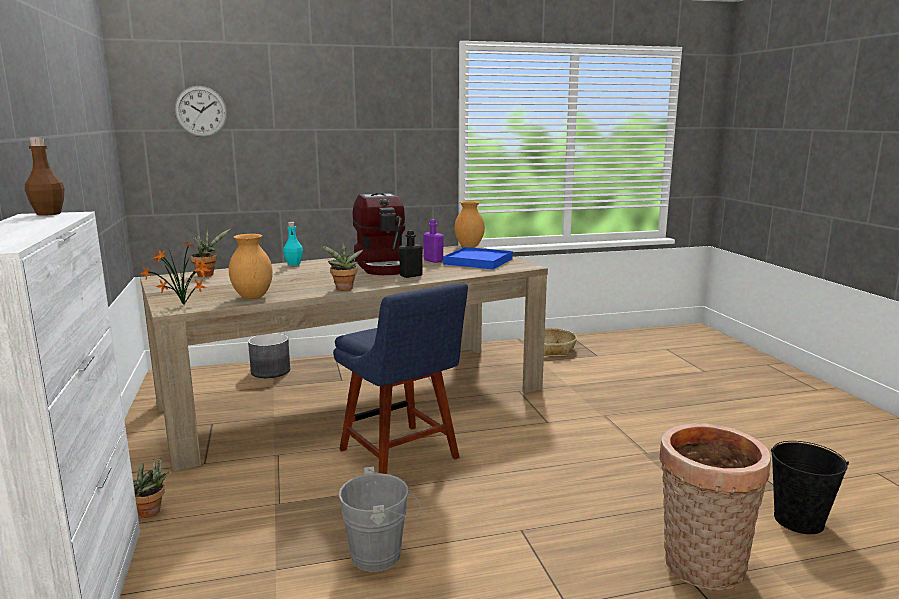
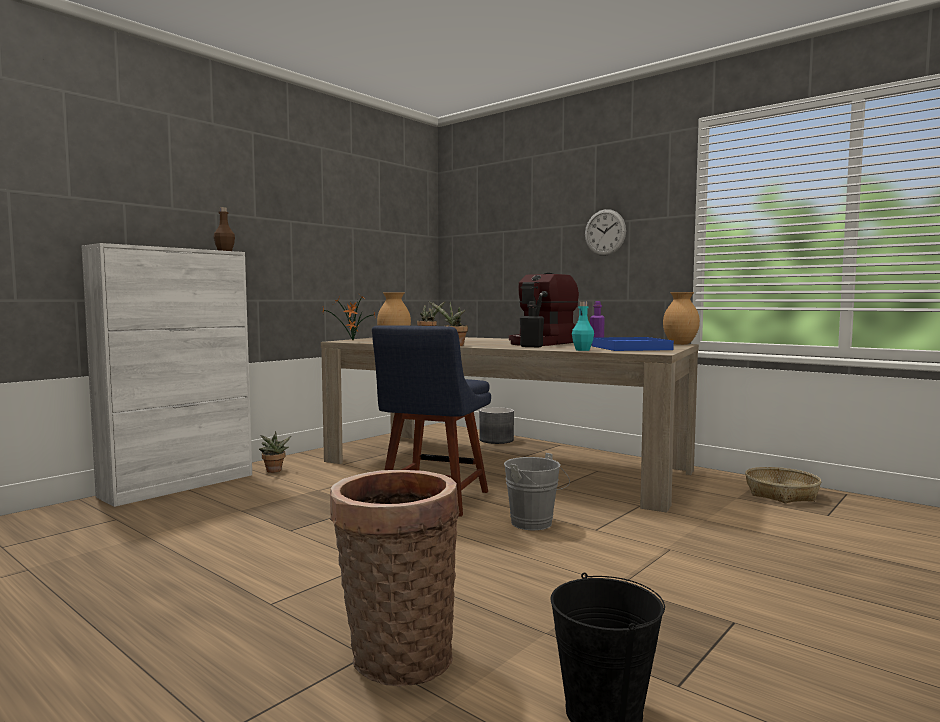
camera: 55 degrees right, 10 degrees down
wall clock [175,86,227,137] -> wall clock moved to [585,209,626,256]
turquoise bottle [283,222,303,266] -> turquoise bottle moved to [572,301,594,351]
grey bucket [339,467,421,572] -> grey bucket moved to [504,453,570,530]

